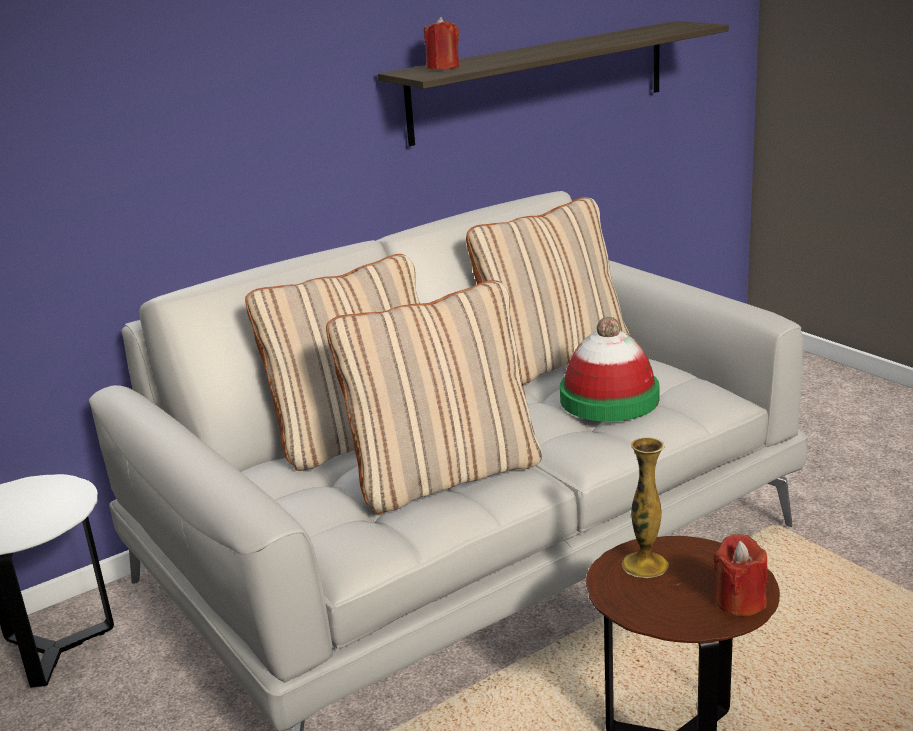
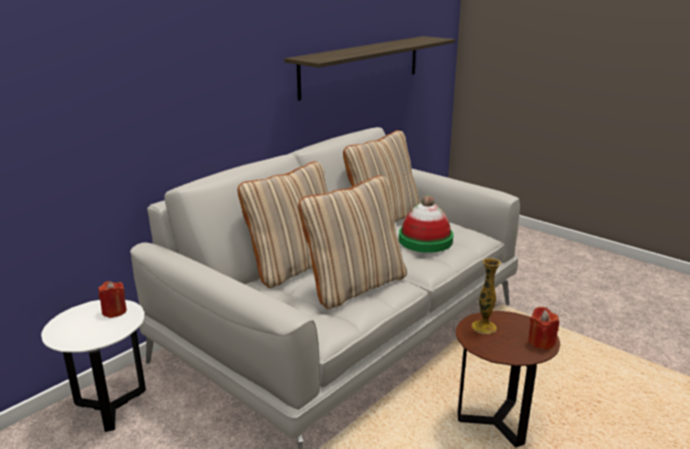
camera: 15 degrees left, 0 degrees up
red candle [424,17,459,70] -> red candle moved to [98,281,127,318]

